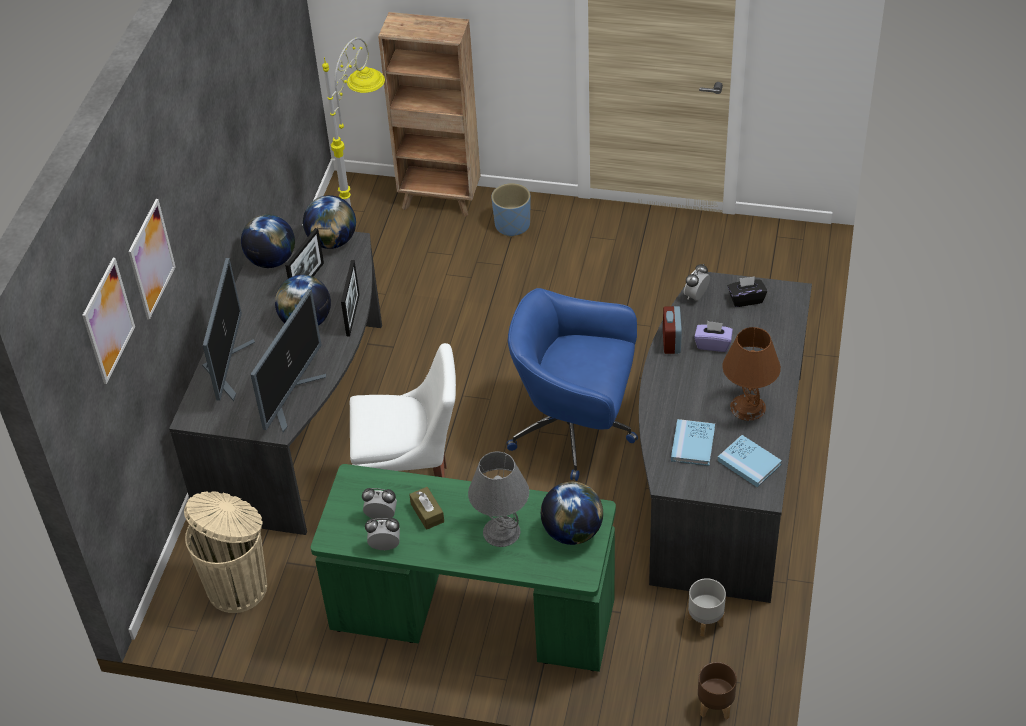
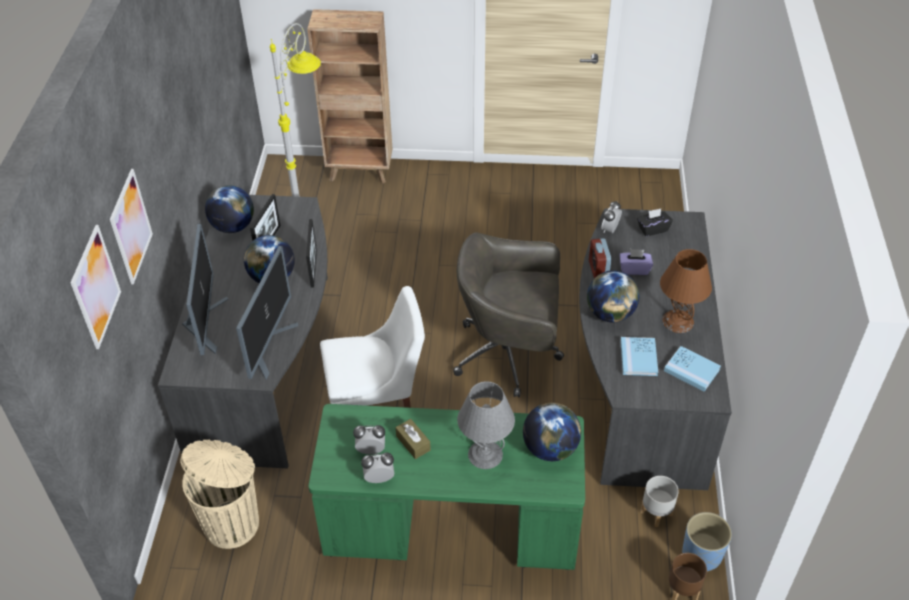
camera: 10 degrees left, 0 degrees up
globe [303,195,356,249] -> globe moved to [587,270,639,322]
blue planter [491,183,530,237] -> blue planter moved to [682,512,732,572]
blue office chair [507,288,638,481] -> grey office chair [453,233,564,397]

